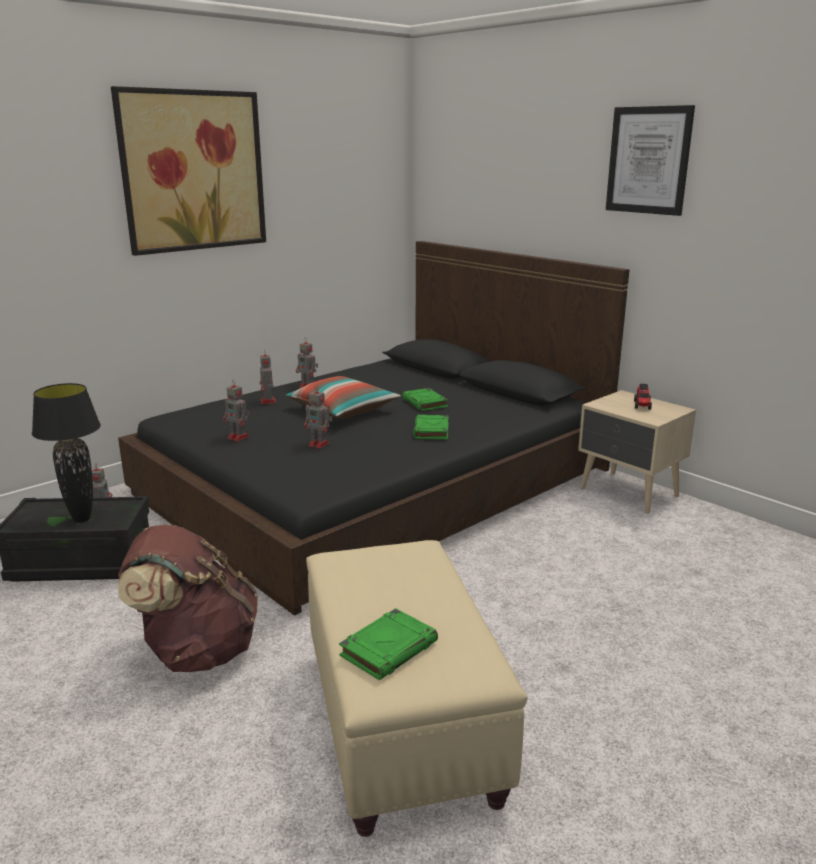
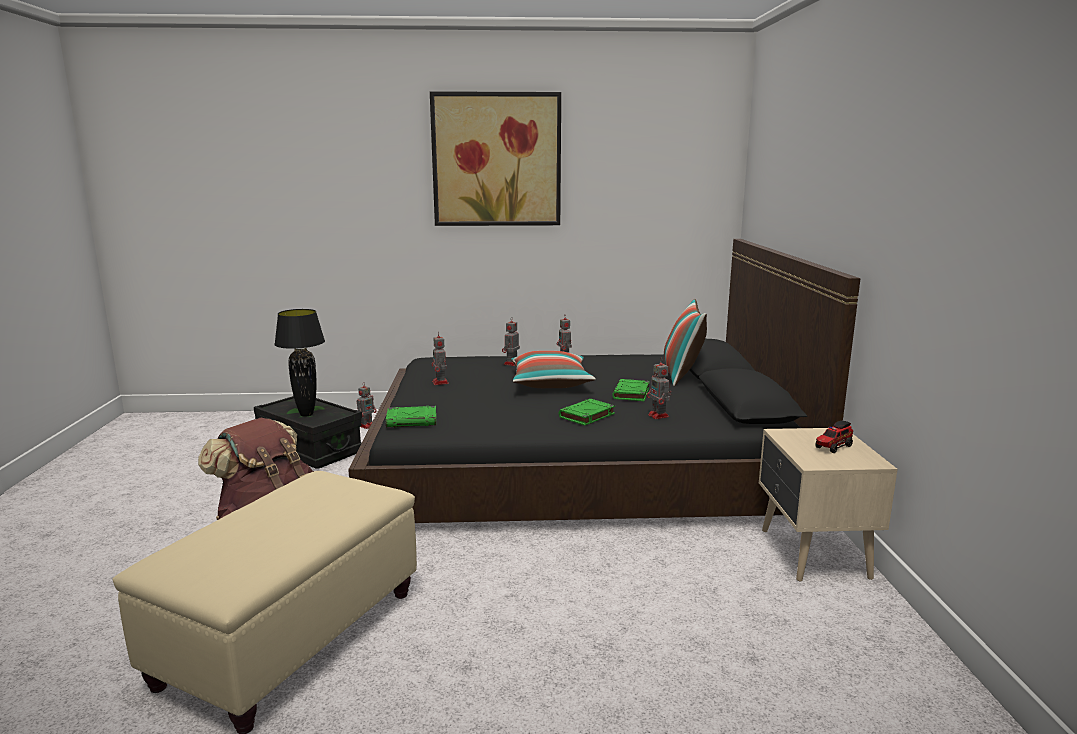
camera: 40 degrees right, 5 degrees down
toy robot [304,386,333,449] -> toy robot moved to [647,358,671,419]
green book [339,608,438,680] -> green book moved to [386,406,436,427]
picture [606,105,695,216] -> none
none -> pillow [664,299,707,386]

